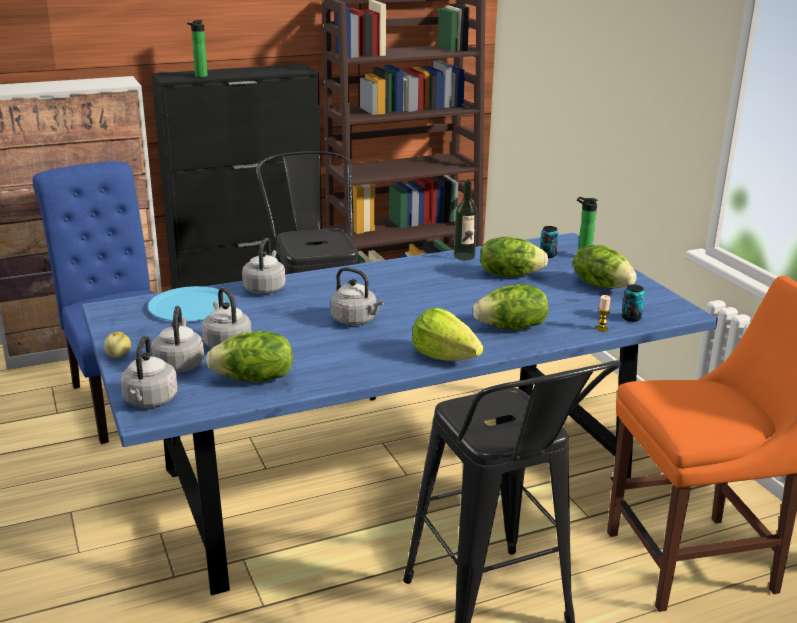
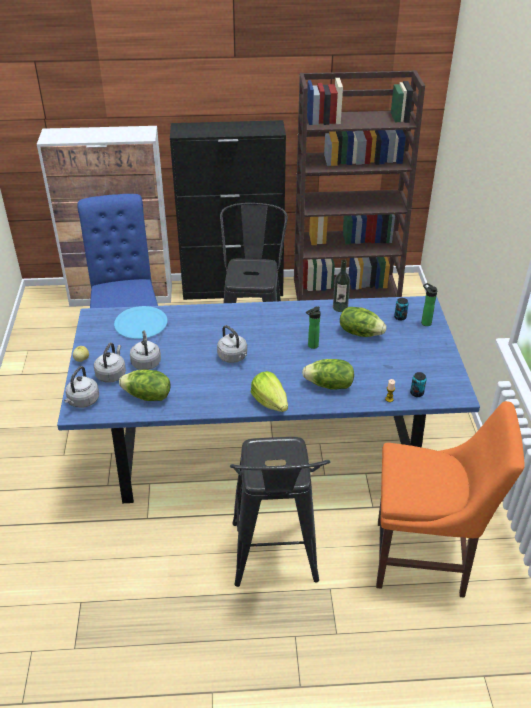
camera: 20 degrees right, 15 degrees up
bottle [187,20,208,77] -> bottle moved to [306,307,321,349]
grey kettle [242,238,286,294] -> none
lettuce [573,245,637,289] -> none

